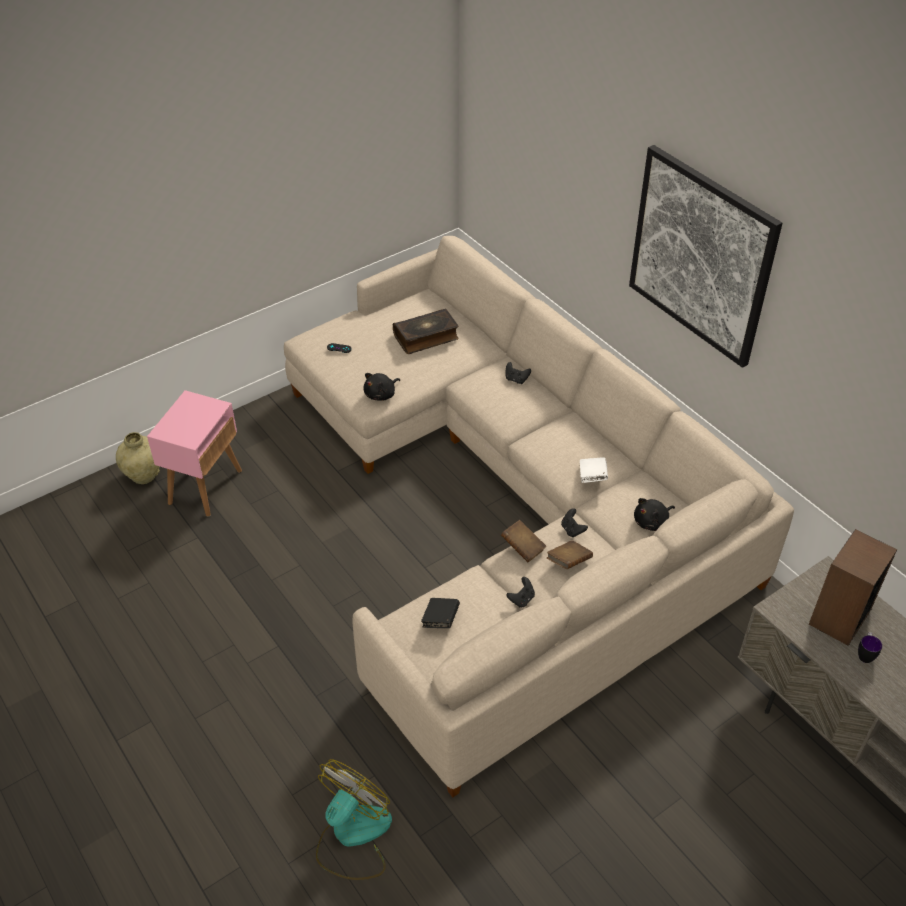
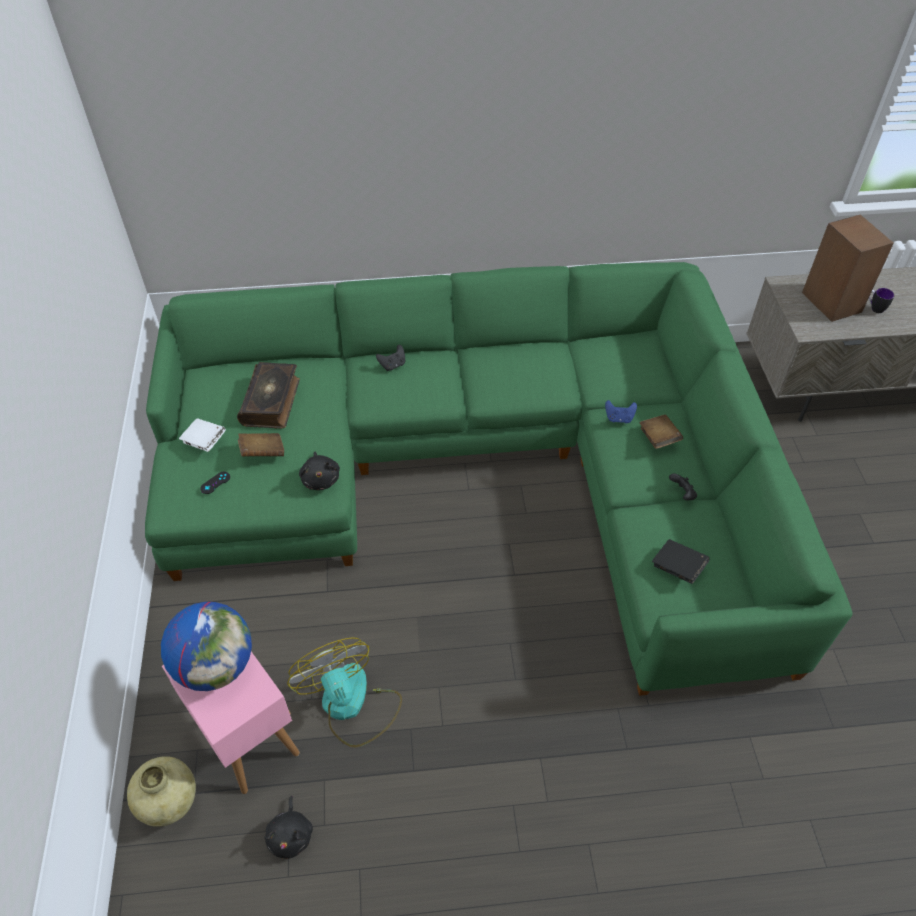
camera: 60 degrees left, 5 degrees up
beige sofa [284,236,794,797] -> green sofa [145,262,853,696]
fan [316,759,392,880] -> fan moved to [287,637,402,748]
brown book [501,520,546,562] -> brown book moved to [238,433,284,457]
black game controller [561,508,588,537] -> blue game controller [605,400,637,423]
white book [580,457,608,483] -> white book moved to [179,418,226,452]
picture [629,145,783,368] -> none
black plush toy [634,498,675,531] -> black plush toy moved to [264,796,313,859]
none -> globe [161,602,252,691]

